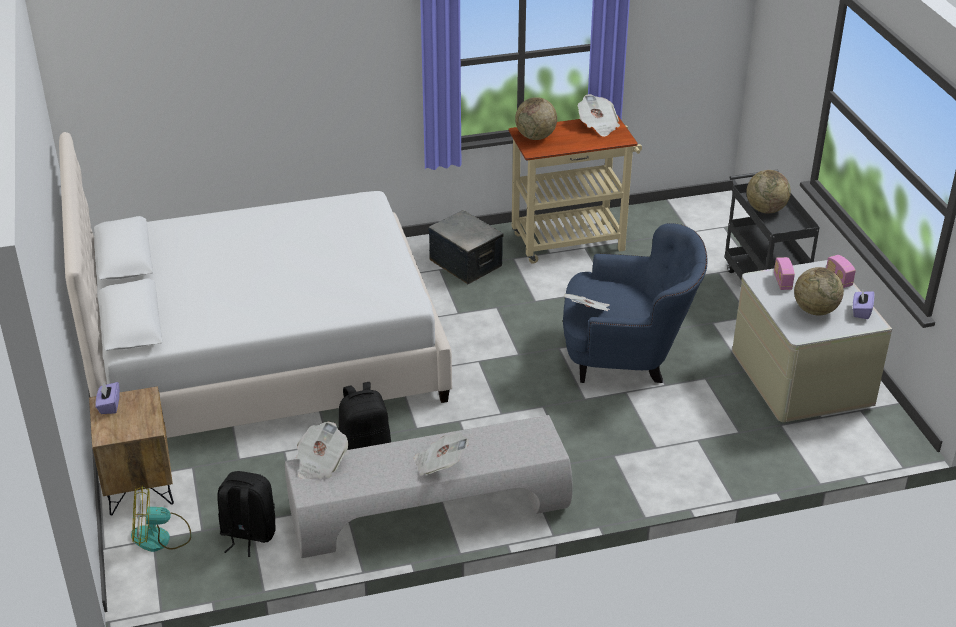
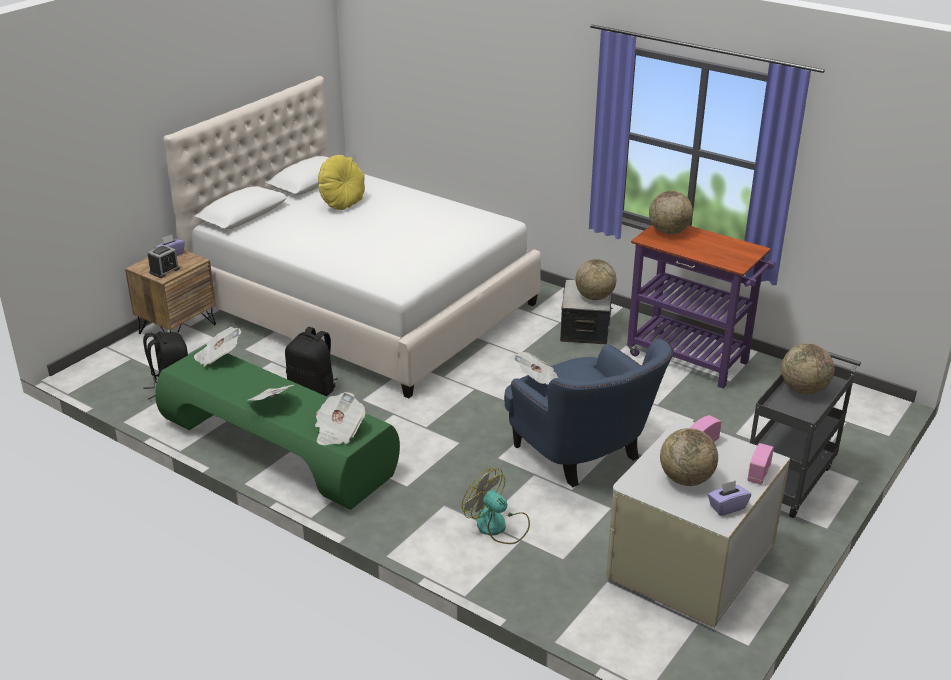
camera: 50 degrees right, 5 degrees down
fan [131,485,192,552] -> fan moved to [462,468,530,544]
grey bench [285,415,573,558] -> green bench [155,345,400,510]
beige cart [508,115,642,264] -> purple cart [627,225,774,389]
newspaper [578,94,620,137] -> newspaper moved to [315,392,366,445]
none -> alarm clock [147,245,180,278]
none -> yellow pillow [318,155,365,210]
none -> globe [575,259,616,300]

